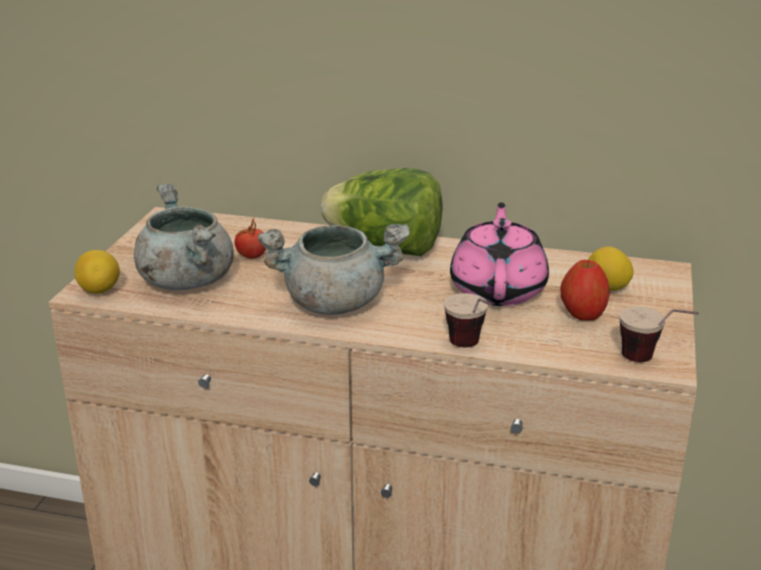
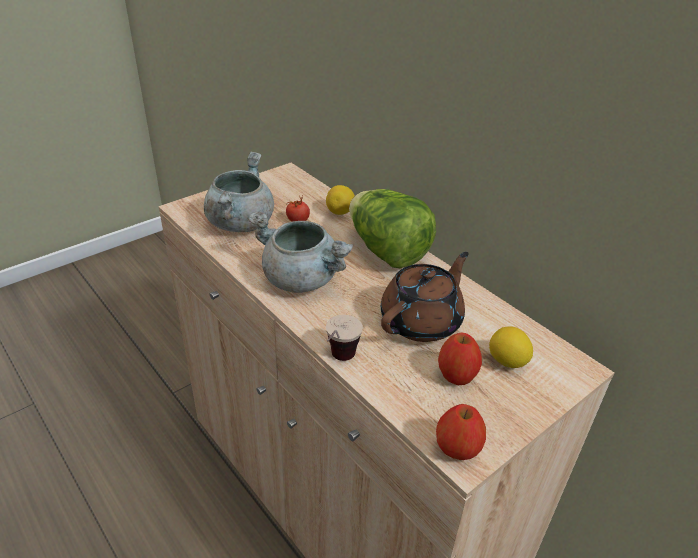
camera: 35 degrees right, 10 degrees up
lemon [74,250,120,294] -> lemon moved to [326,185,355,215]
pink teapot [450,202,549,306] -> brown teapot [381,252,469,342]
cup [619,306,699,362] -> apple [436,404,486,460]

